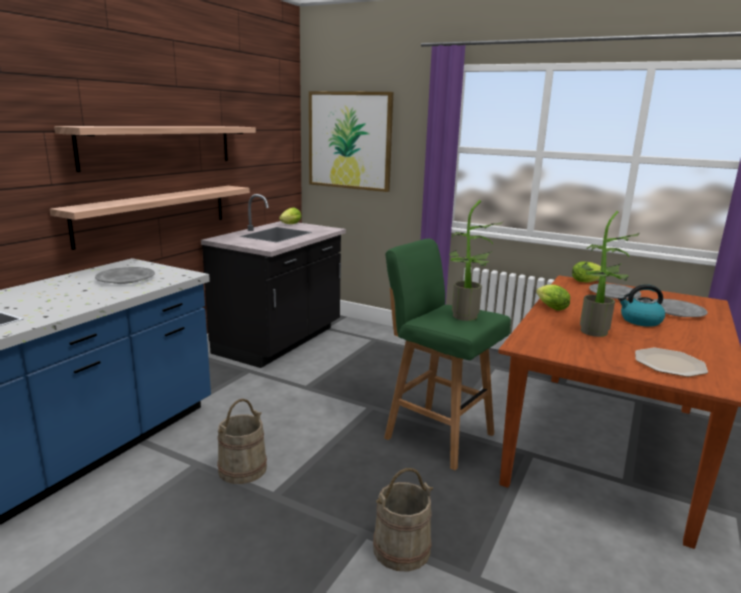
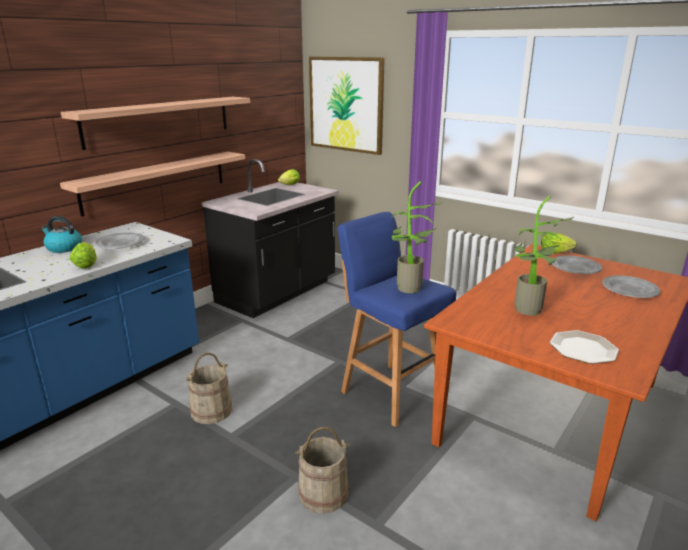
camera: 10 degrees right, 5 degrees up
green stool [384,239,511,470] -> blue stool [337,212,456,427]
lettuce [536,285,570,311] -> lettuce moved to [70,242,97,269]
kettle [618,284,665,327] -> kettle moved to [41,216,82,253]

